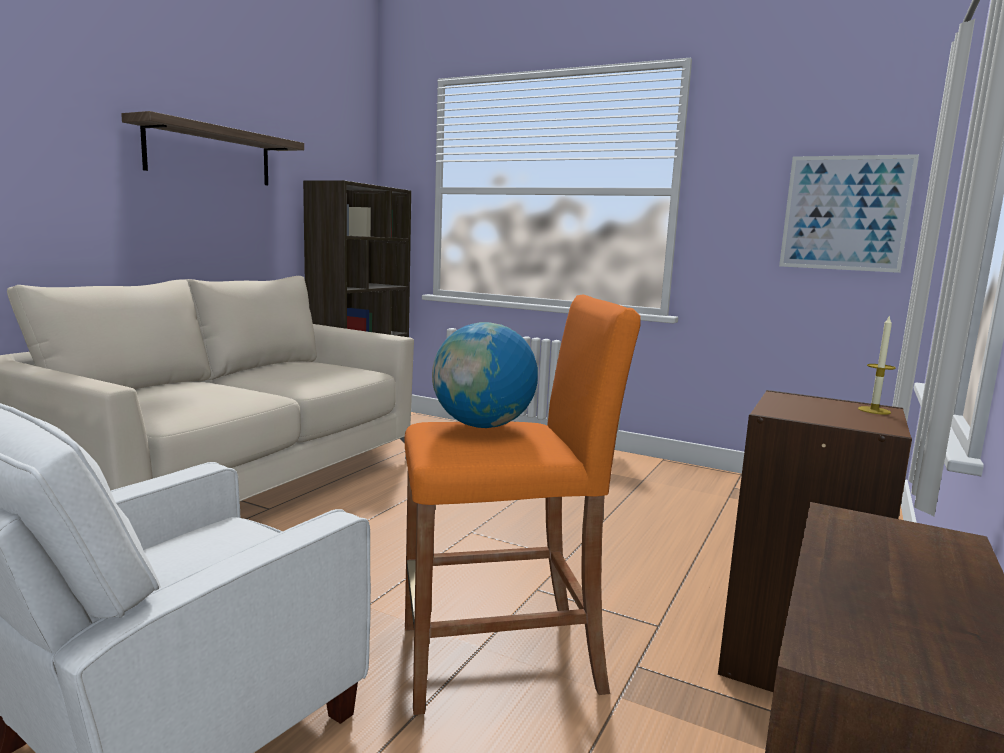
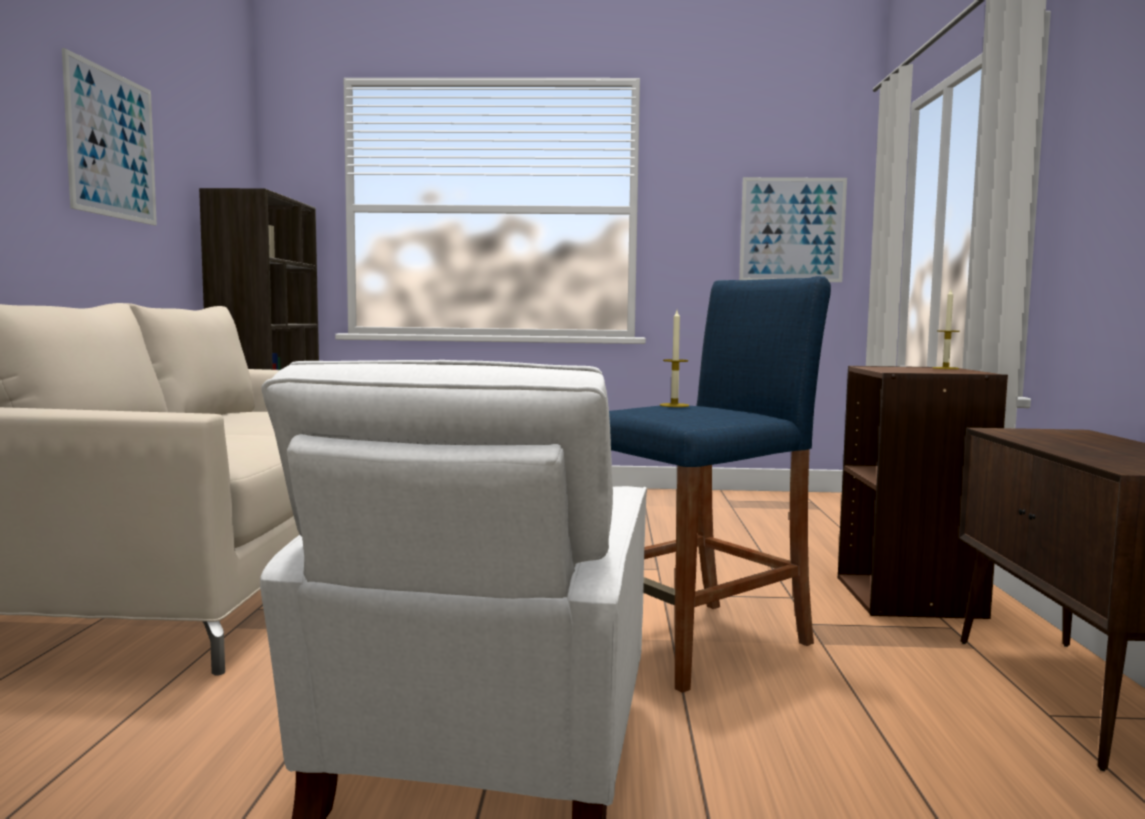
camera: 25 degrees left, 5 degrees down
shelf [121,111,304,185] -> picture [62,48,157,225]
orange stool [405,295,641,715] -> blue stool [609,276,831,693]
globe [432,322,538,428] -> candle [660,310,689,407]

